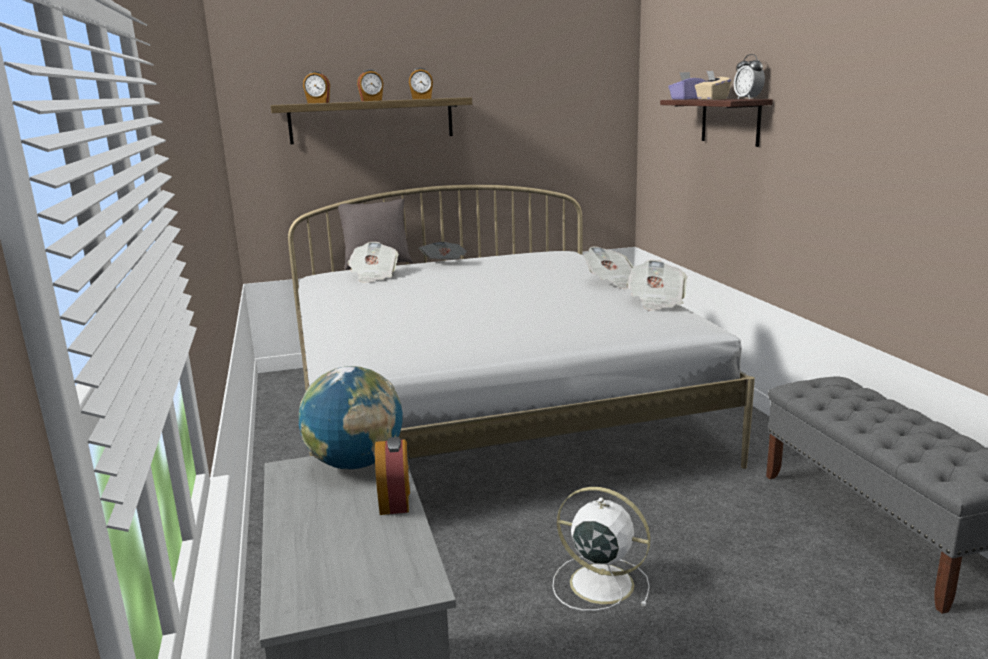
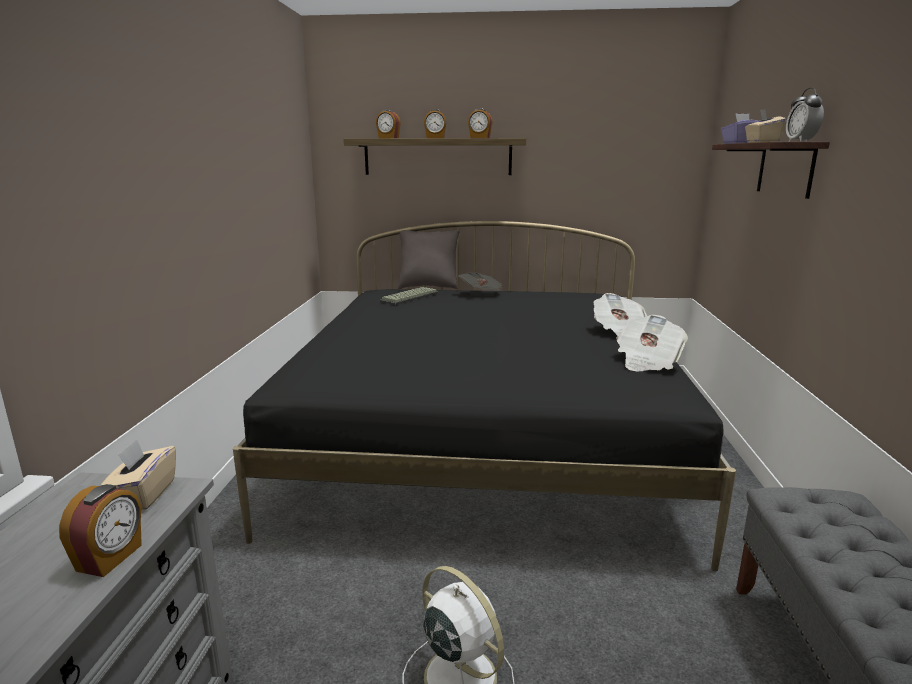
camera: 20 degrees right, 0 degrees up
white bed [288,185,755,469] -> black bed [233,221,736,571]
globe [299,366,403,469] -> beige tissue box [100,439,176,510]
newspaper [348,242,399,283] -> keyboard [379,287,438,305]

